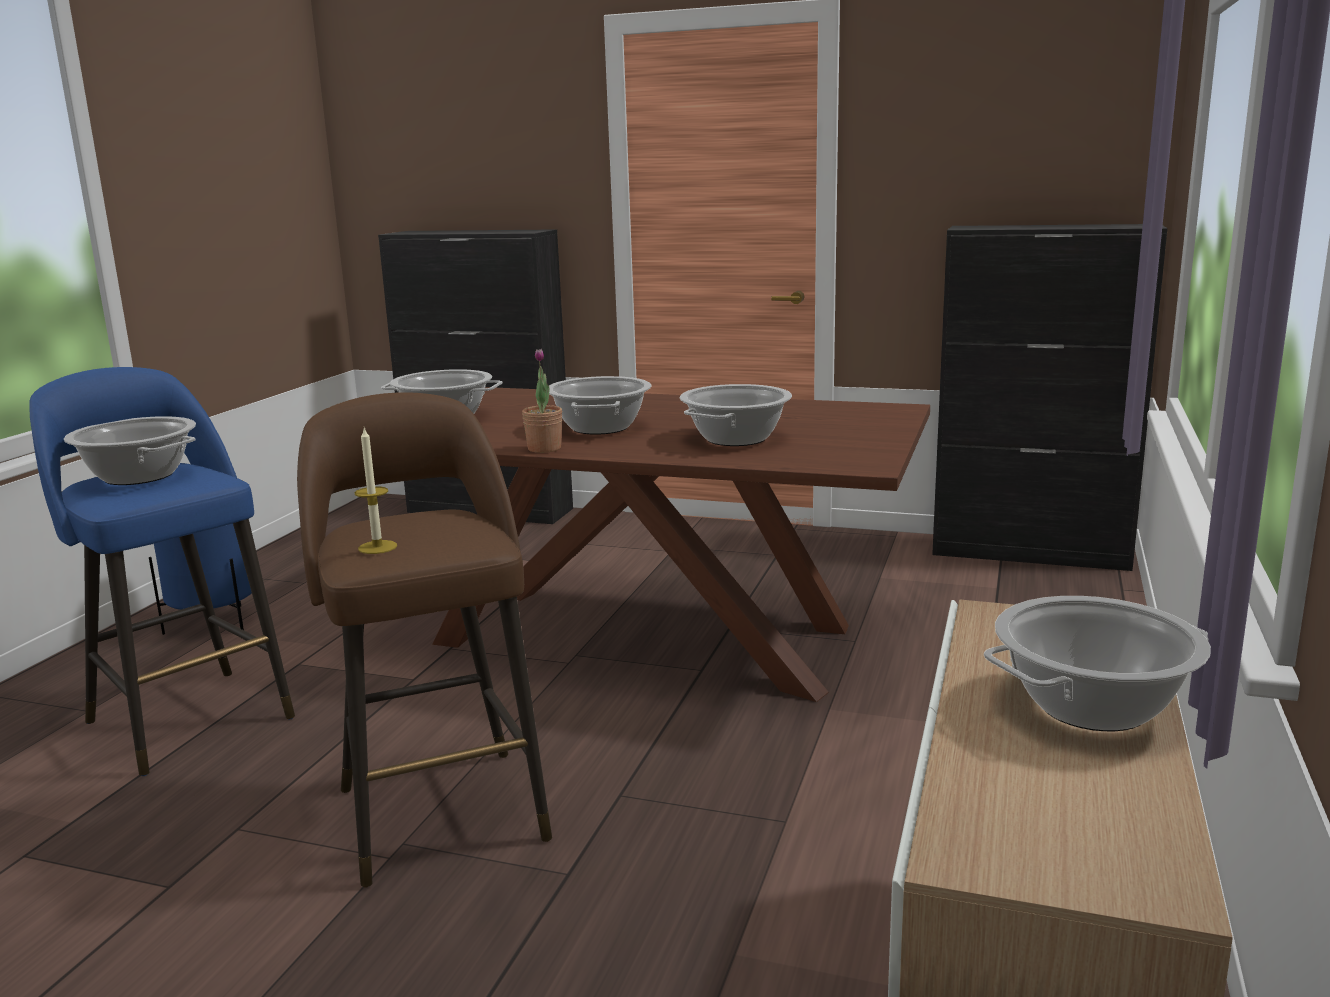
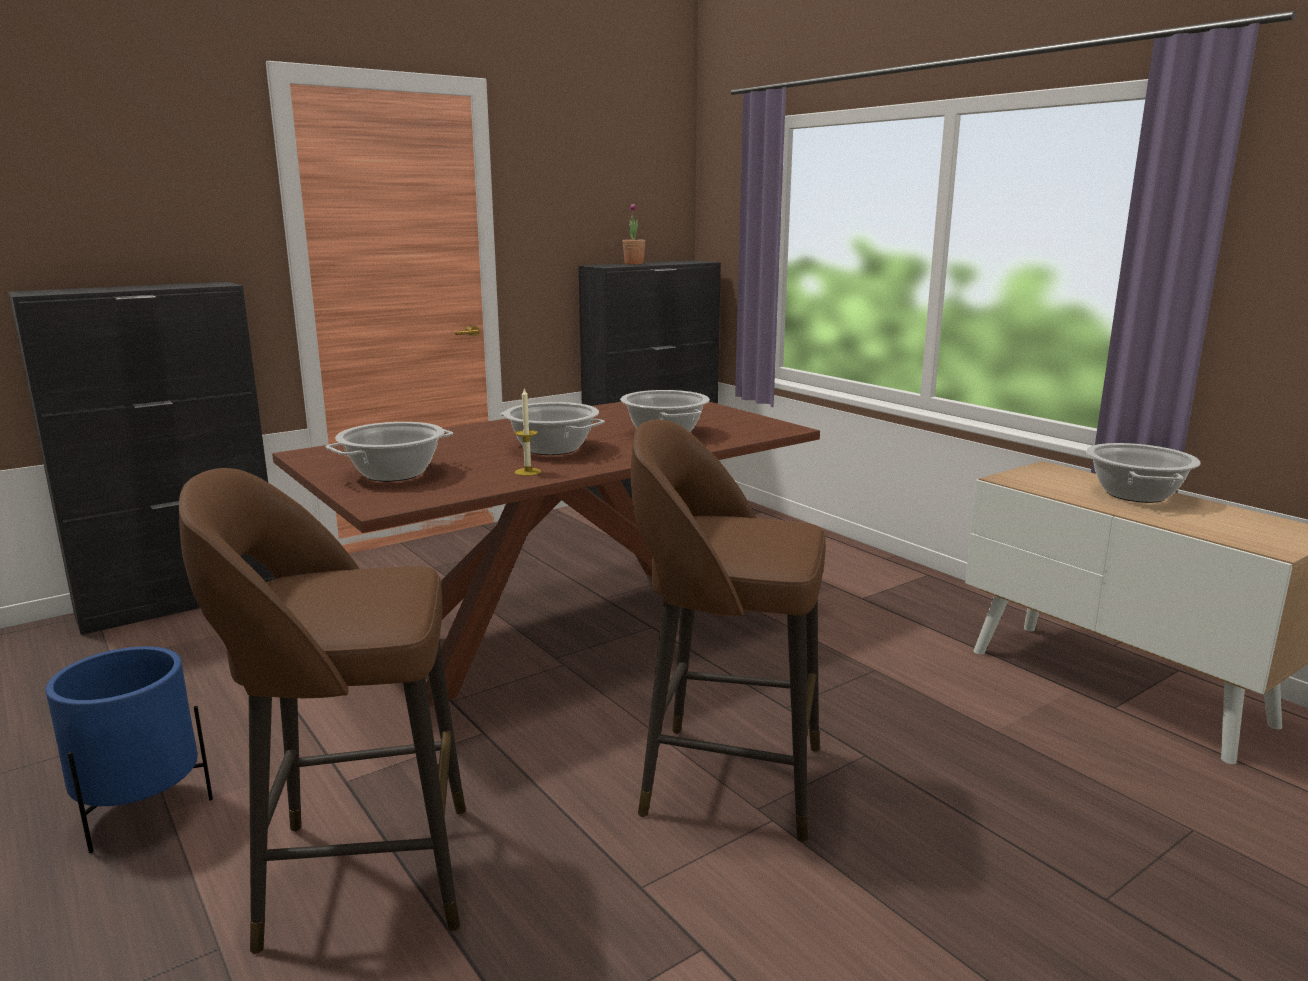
camera: 55 degrees left, 0 degrees up
blue stool [29,367,295,776] -> brown stool [179,468,466,954]
cooking pot [64,416,196,485] -> none
candle [355,428,397,554] -> candle moved to [515,388,541,476]
potted plant [522,349,562,453] -> potted plant moved to [623,204,645,264]

